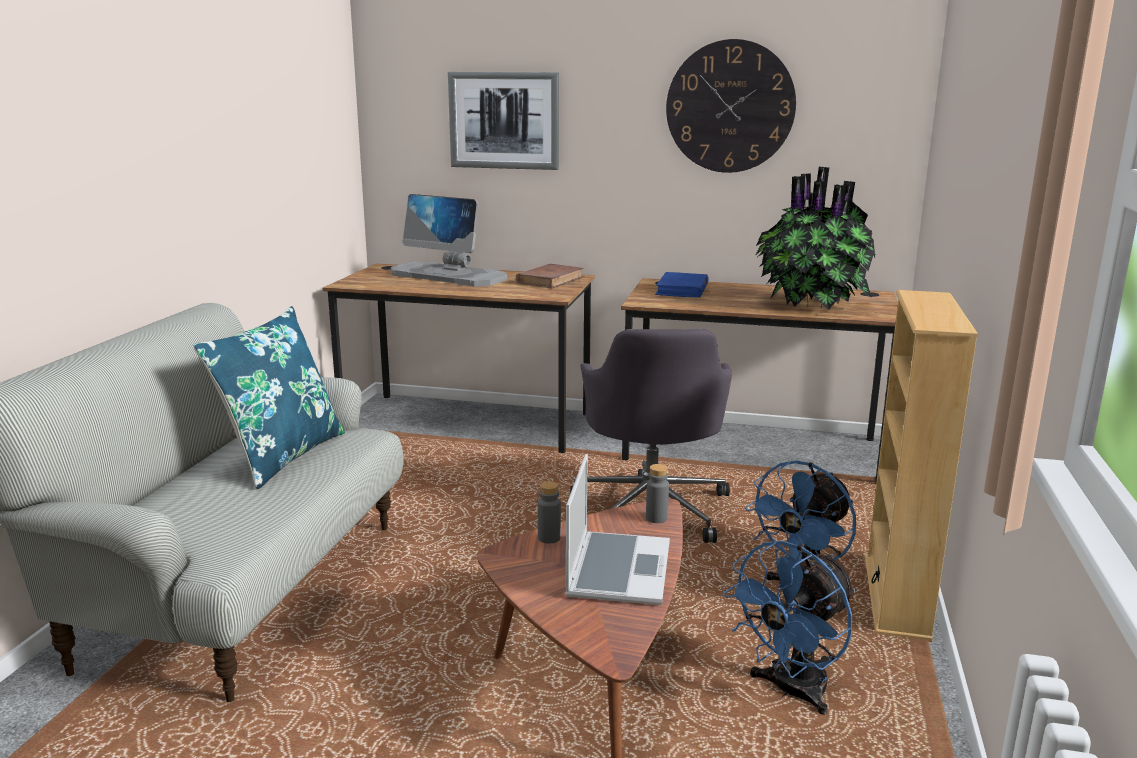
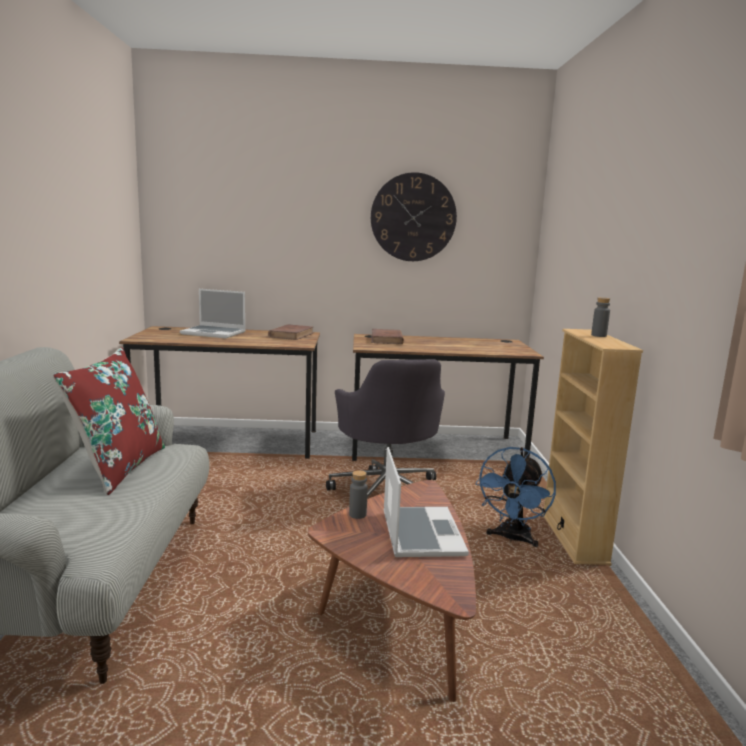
camera: 15 degrees left, 5 degrees down
blue pillow [193,306,345,489] -> red pillow [52,347,165,495]
monitor [391,194,507,287] -> laptop [180,289,246,338]
picture [448,72,559,170] -> none
grey bottle [646,464,669,523] -> grey bottle moved to [591,297,610,337]
blue book [655,272,709,298] -> brown book [371,329,404,344]
blue fan [723,541,856,715] -> none
potted plant [755,167,877,310] -> none

